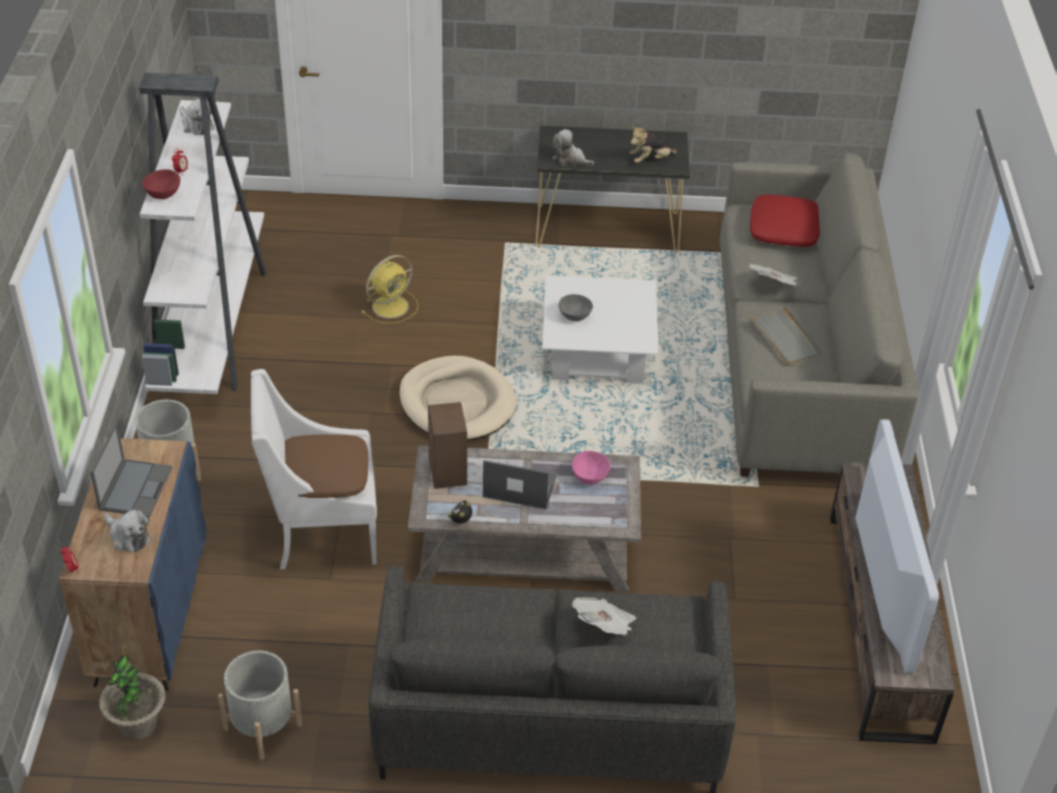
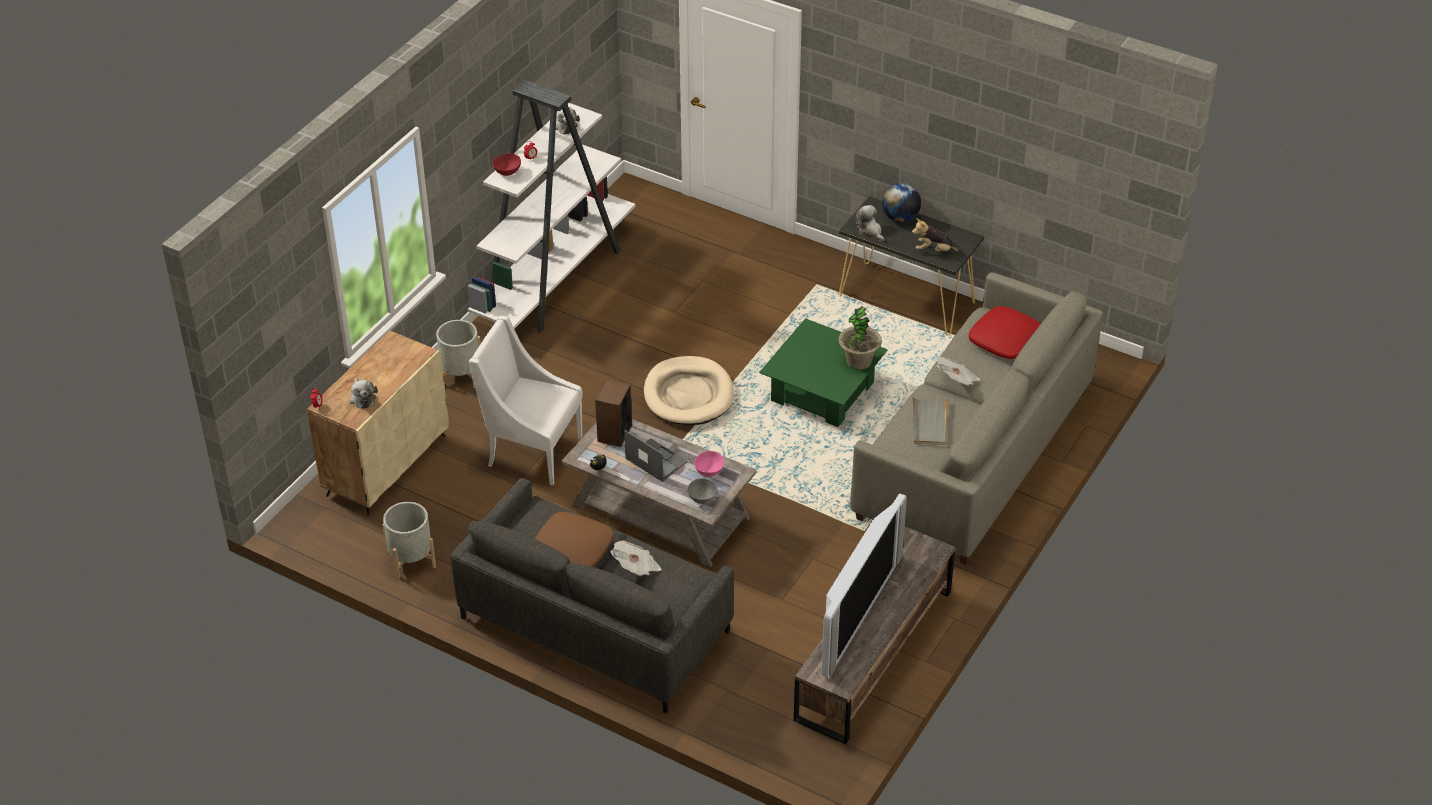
camera: 30 degrees right, 0 degrees up
blue cabinet [59,437,206,691] -> beige cabinet [307,331,449,515]
laptop [90,422,172,517] -> none
potted plant [99,655,166,740] -> potted plant moved to [838,306,882,370]
brown pillow [285,434,368,498] -> brown pillow moved to [535,512,614,567]
yellow fan [361,255,419,324] -> none
white coffee table [542,275,658,384] -> green coffee table [759,318,888,427]
grey bowl [559,294,593,321] -> grey bowl moved to [687,478,718,504]
none -> globe [882,183,921,222]

